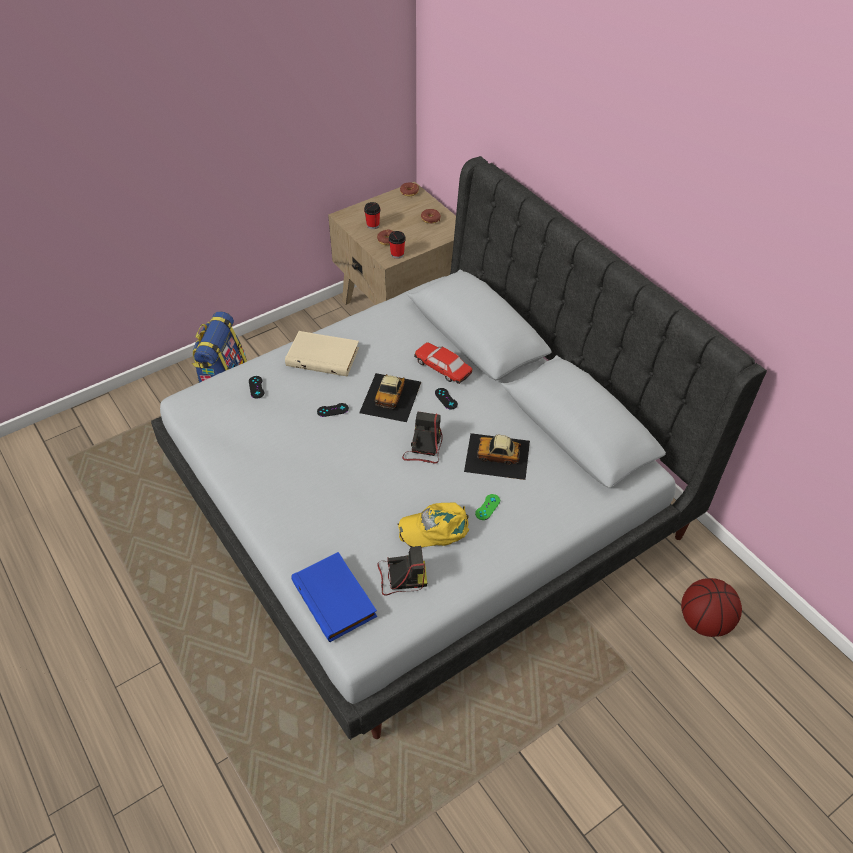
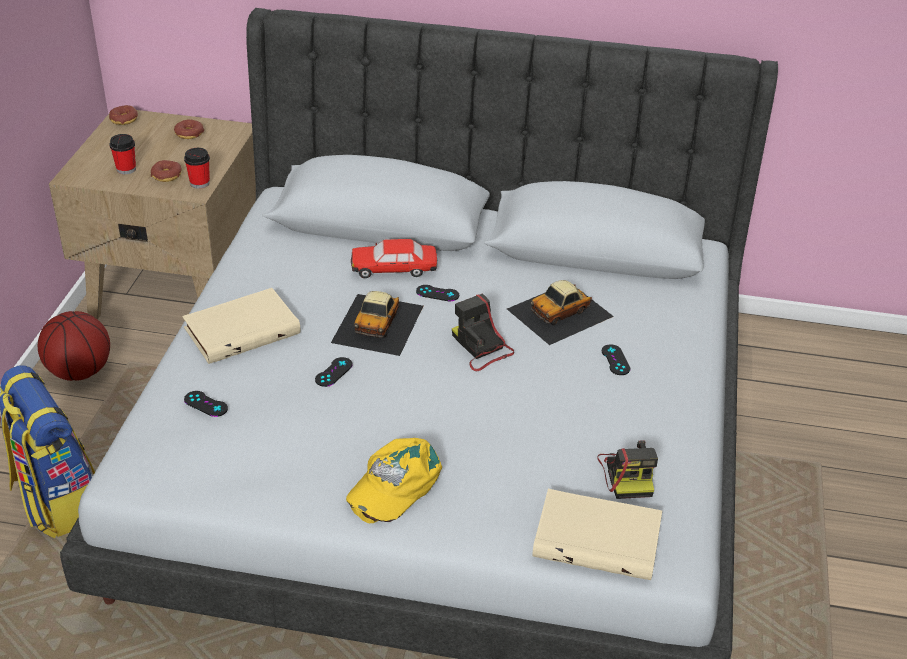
camera: 45 degrees left, 10 degrees down
blue book [291,552,377,642] -> beige book [532,489,662,580]
toy car [359,373,421,422] -> toy car turned 45 degrees clockwise [331,291,423,356]
camera [377,546,427,596] -> camera turned 135 degrees clockwise [597,440,658,499]
yellow cap [398,503,469,547] -> yellow cap moved to [346,438,442,523]
green game controller [475,494,500,520] -> black game controller [602,344,631,375]
basketball [681,578,742,637] -> basketball moved to [38,311,110,381]

